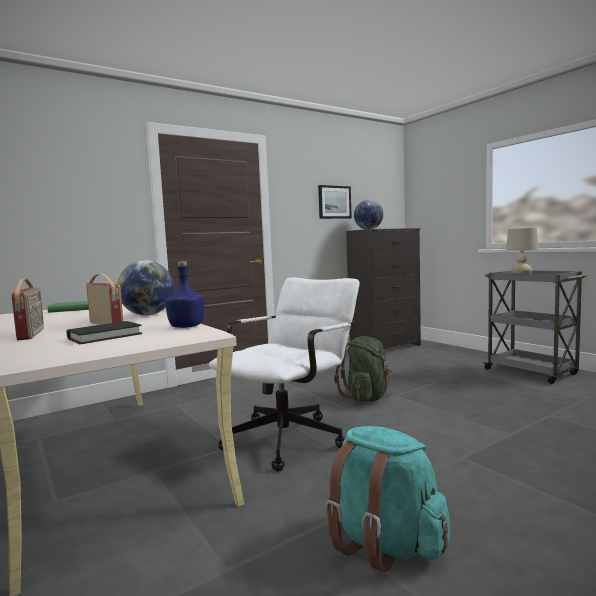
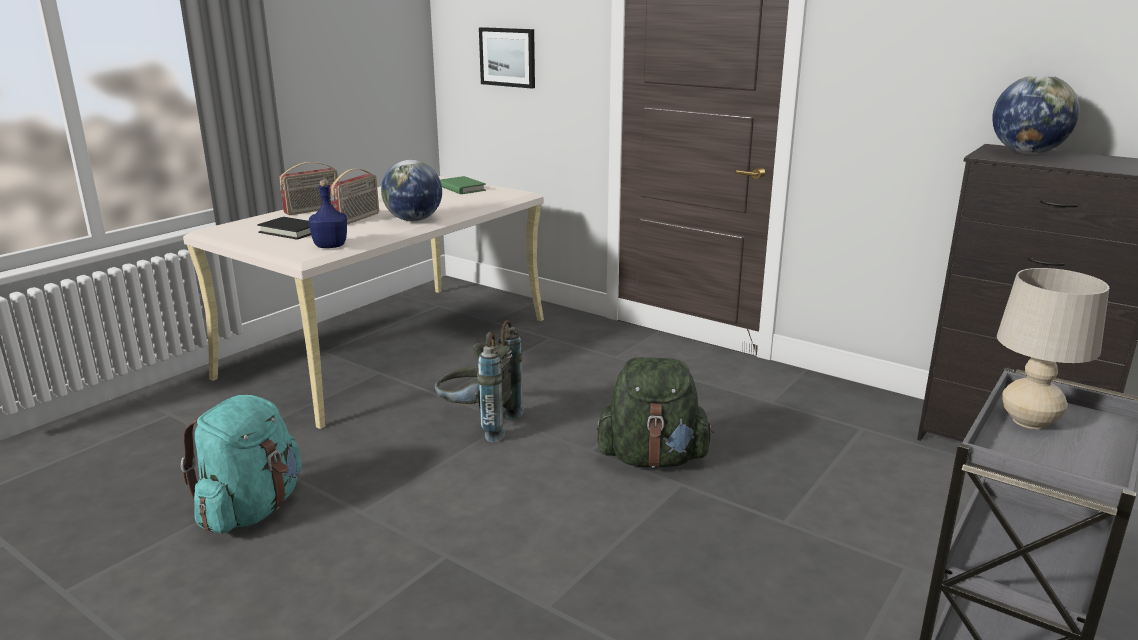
camera: 70 degrees right, 15 degrees up
white office chair [209,277,359,471] -> grey backpack [435,320,524,443]
picture [318,185,352,219] -> picture moved to [479,27,535,88]

